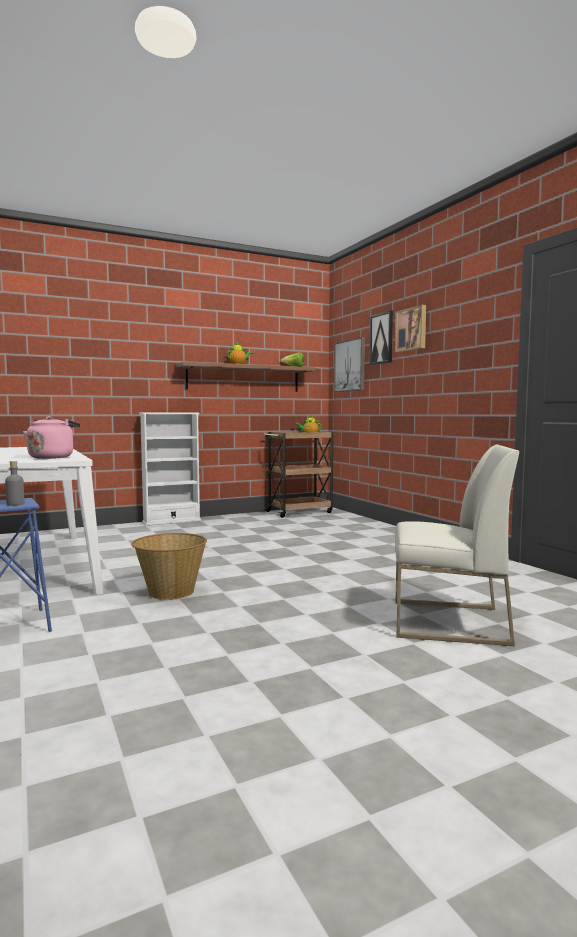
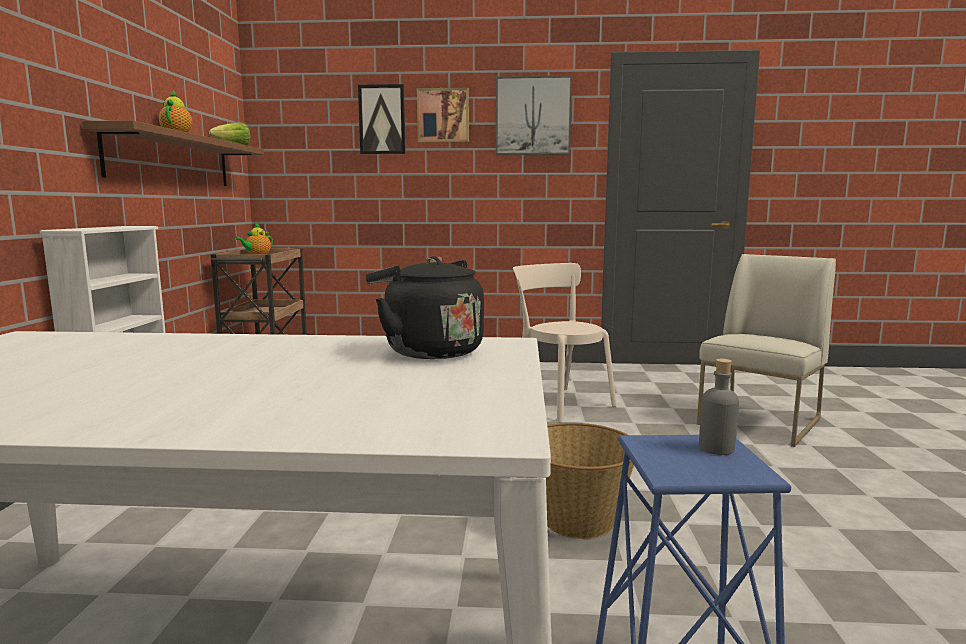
camera: 60 degrees left, 5 degrees up
pink kettle [23,416,80,459] -> black kettle [365,256,484,359]
picture [334,337,365,392] -> picture moved to [496,75,572,155]
none -> beige chair [513,263,617,422]

